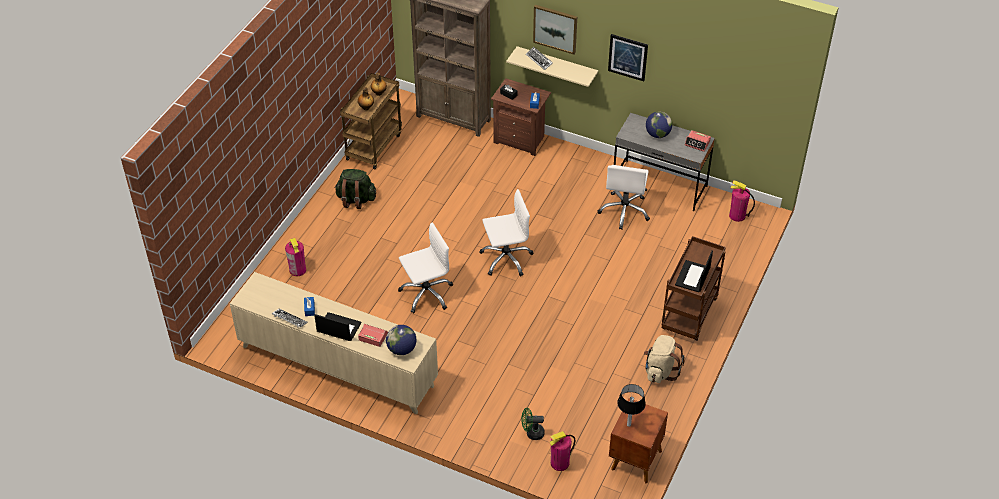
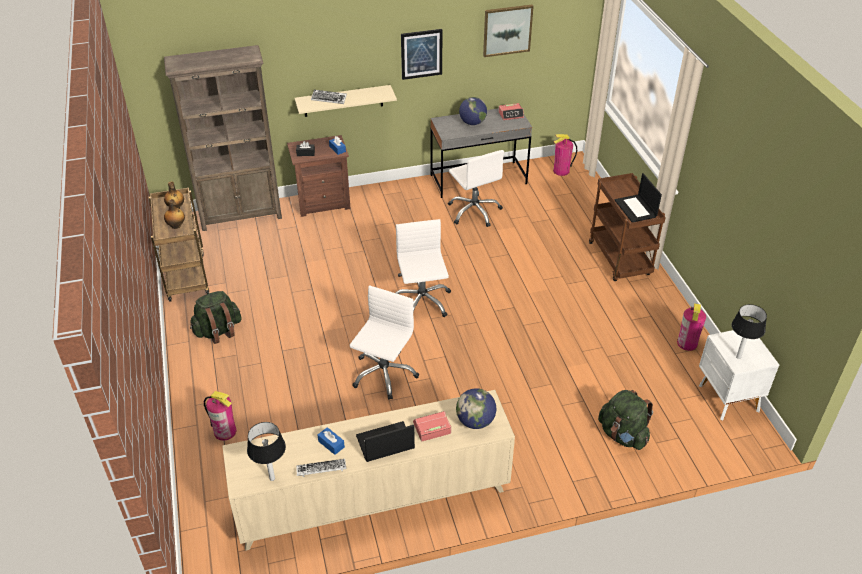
camera: 40 degrees left, 5 degrees down
white office chair [479,189,533,276] -> white office chair turned 45 degrees counterclockwise [396,219,451,317]
green fan [521,408,545,440] -> green backpack [598,390,653,450]
picture [533,5,577,54] -> picture moved to [483,5,534,57]
fire extinguisher [549,431,576,471] -> fire extinguisher moved to [677,303,706,351]
brown nightstand [609,398,668,483] -> white nightstand [699,330,779,421]
beige backpack [644,335,685,383] -> none
none -> table lamp [247,422,286,481]

